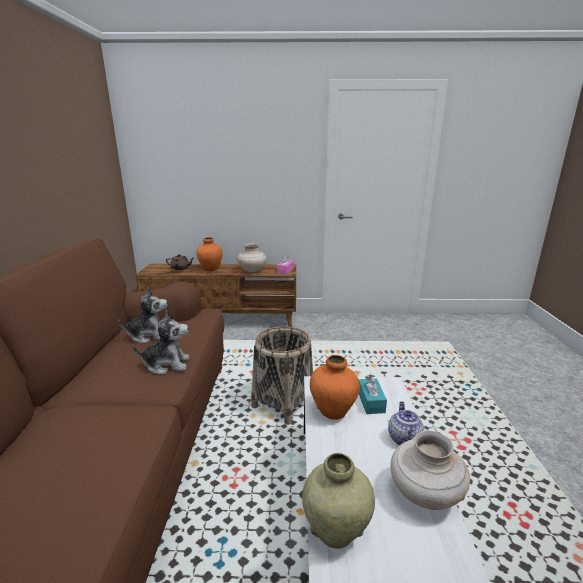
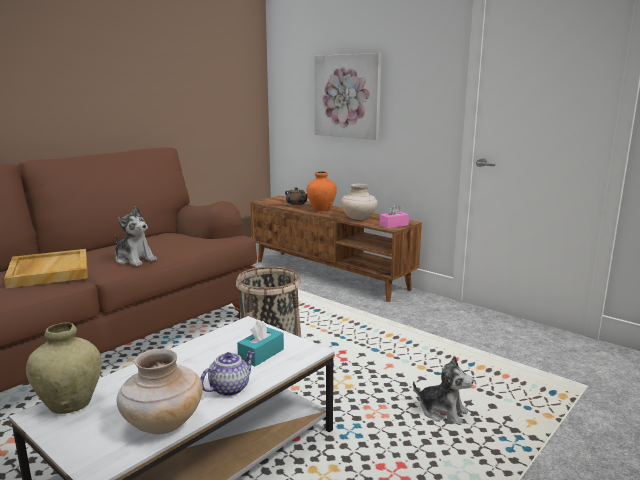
camera: 40 degrees right, 5 degrees down
plush toy [118,288,168,343] -> plush toy moved to [413,356,474,425]
orange vase [310,355,360,420] -> none
none -> beige tray [4,249,88,289]
none -> picture [315,53,381,140]

